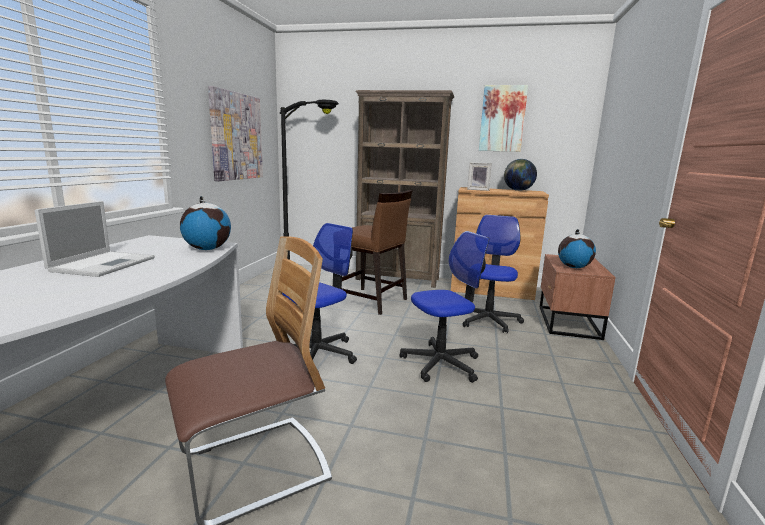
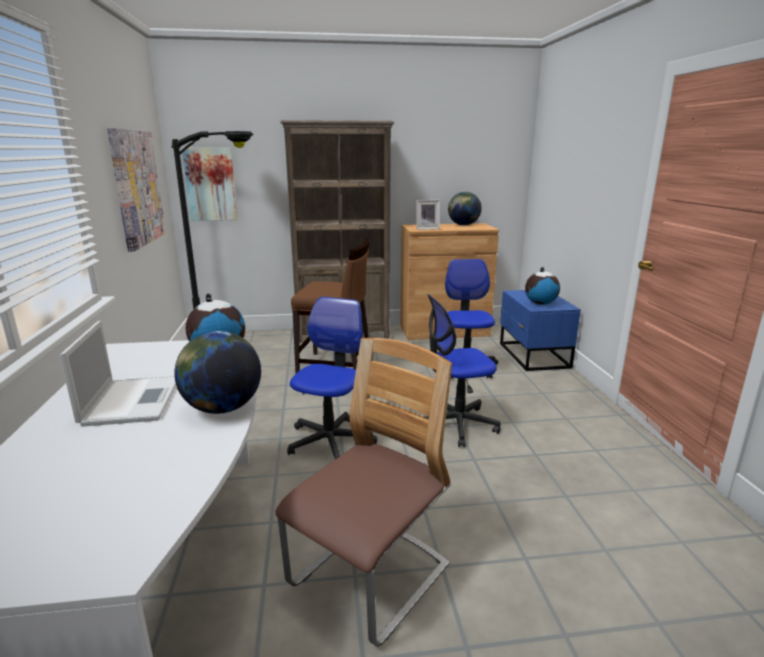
camera: 20 degrees left, 5 degrees up
office chair [399,231,489,383] -> office chair turned 150 degrees counterclockwise [425,294,501,447]
picture [479,85,528,152] -> picture moved to [182,148,238,221]
brown nightstand [539,254,616,340] -> blue nightstand [500,290,581,371]
none -> globe [174,331,261,414]

